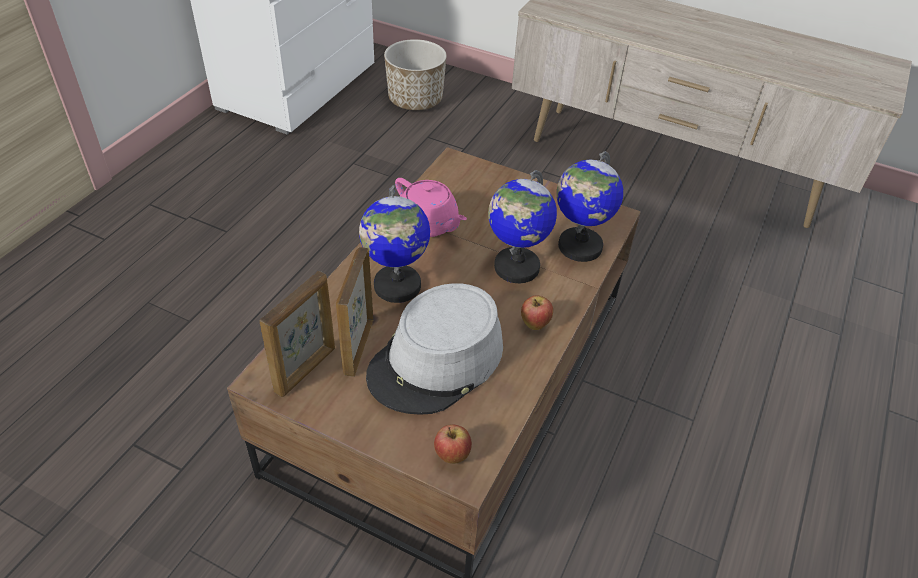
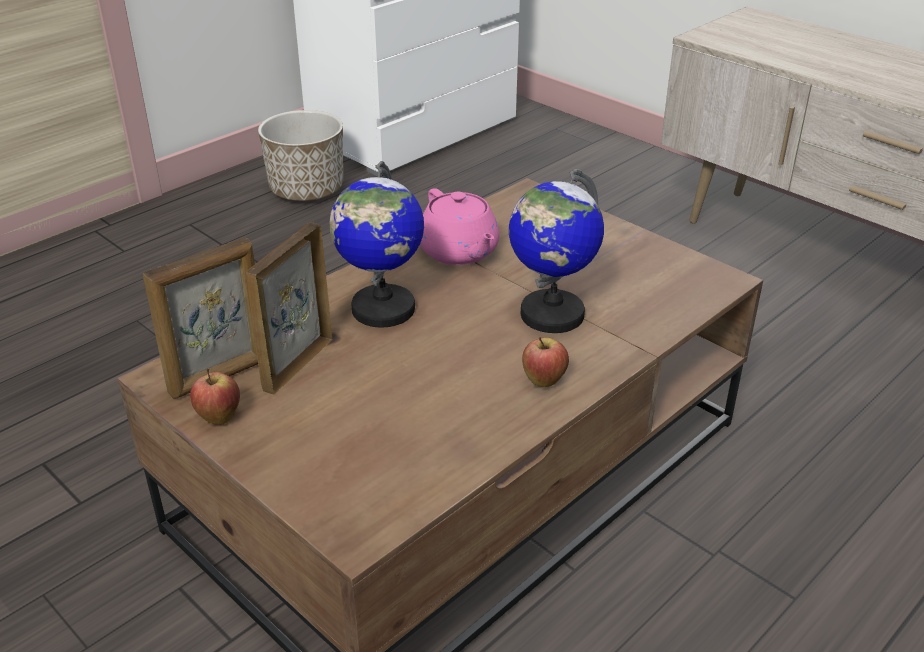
camera: 20 degrees right, 10 degrees down
grey hat [366,283,503,415] -> none
planter [384,39,447,110] -> planter moved to [258,110,343,201]
apple [434,424,472,464] -> apple moved to [190,368,240,425]
globe [556,151,623,262] -> none

